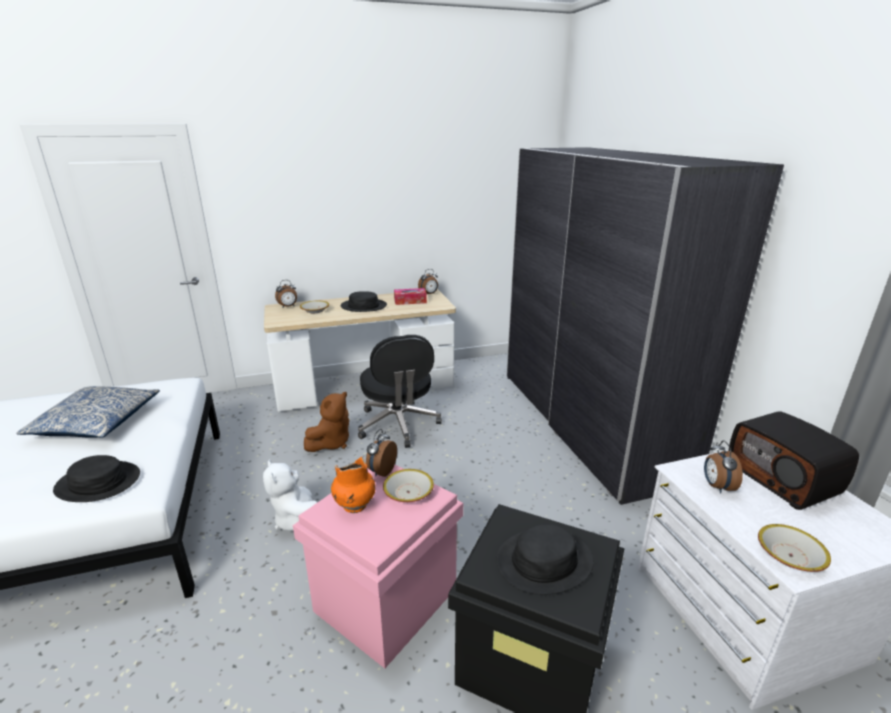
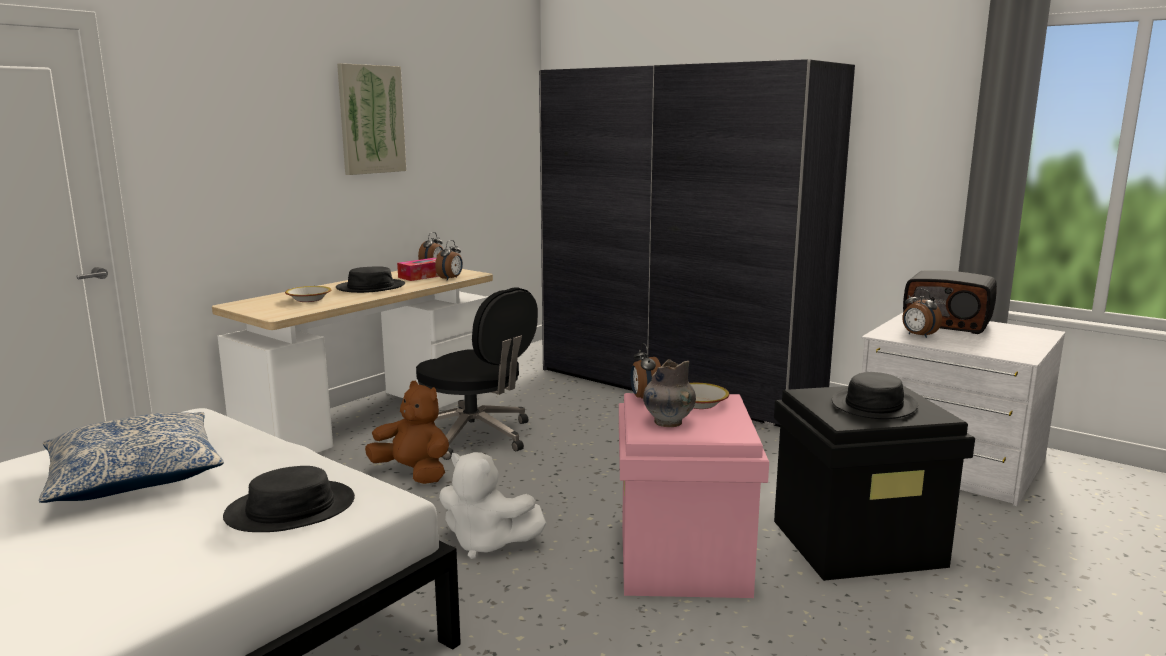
camera: 35 degrees left, 10 degrees down
alarm clock [275,280,297,307] -> alarm clock moved to [435,240,463,280]
brown plush toy [304,392,349,452] -> brown plush toy turned 60 degrees counterclockwise [365,381,449,484]
orange vase [331,457,376,513] -> grey vase [643,359,696,427]
bowl [758,524,831,572] -> none
none -> picture [337,63,406,175]

